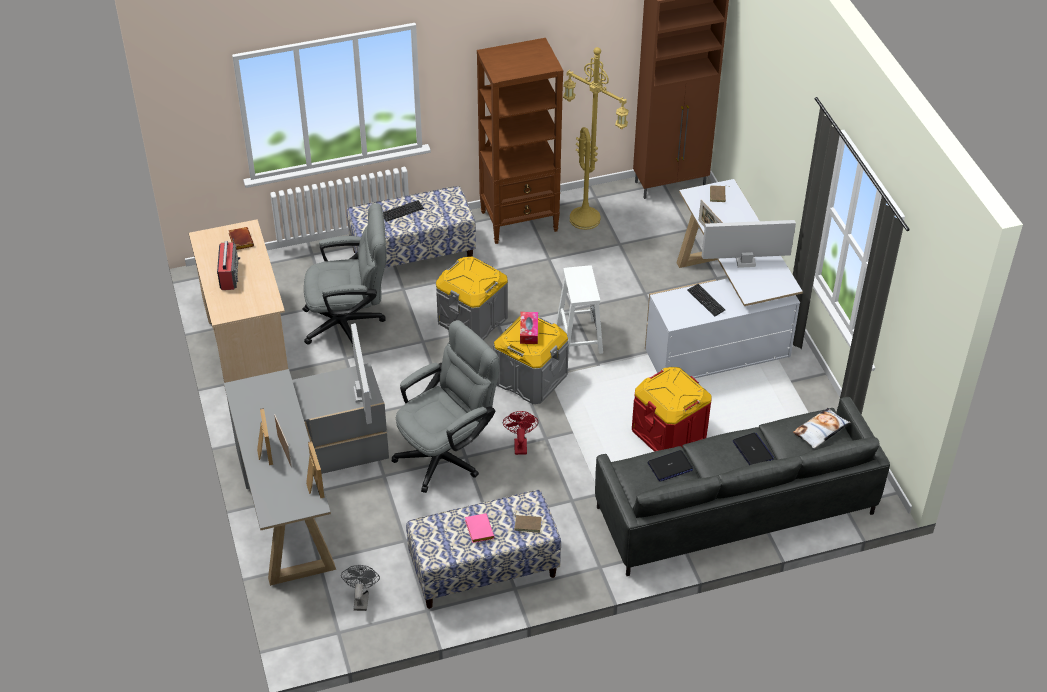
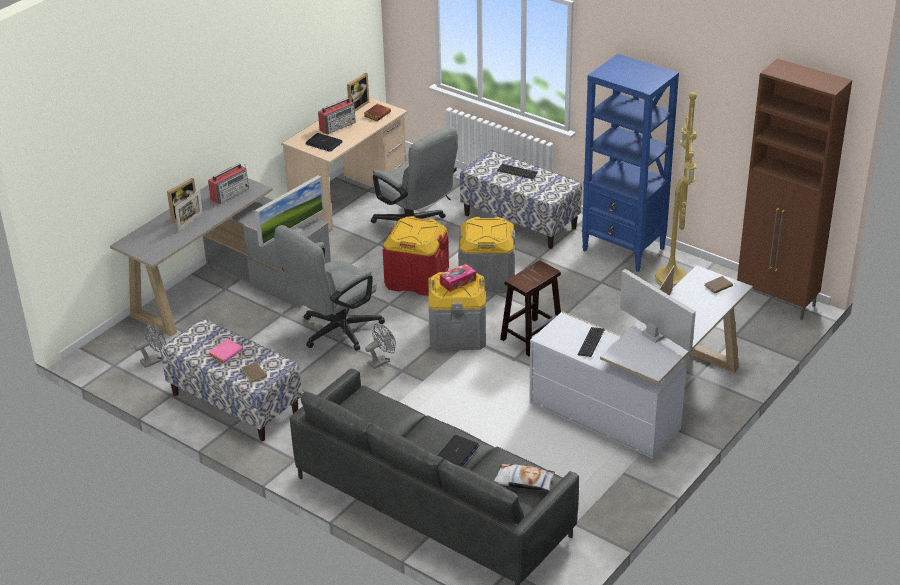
camera: 55 degrees right, 10 degrees down
picture frame [306,441,325,498] -> picture frame moved to [347,73,369,111]
grey office chair [392,320,500,493] -> grey office chair turned 120 degrees clockwise [274,225,385,351]
brown bookcase [477,38,563,244] -> blue bookcase [582,54,679,272]
red fan [503,411,539,455] -> grey fan [365,324,396,369]
white stool [556,265,603,355] -> brown stool [500,260,561,356]
red storage box [632,367,712,452] -> red storage box moved to [383,216,449,296]
laptop [648,450,693,482] -> laptop moved to [306,133,343,152]
none -> radio [208,164,249,204]

